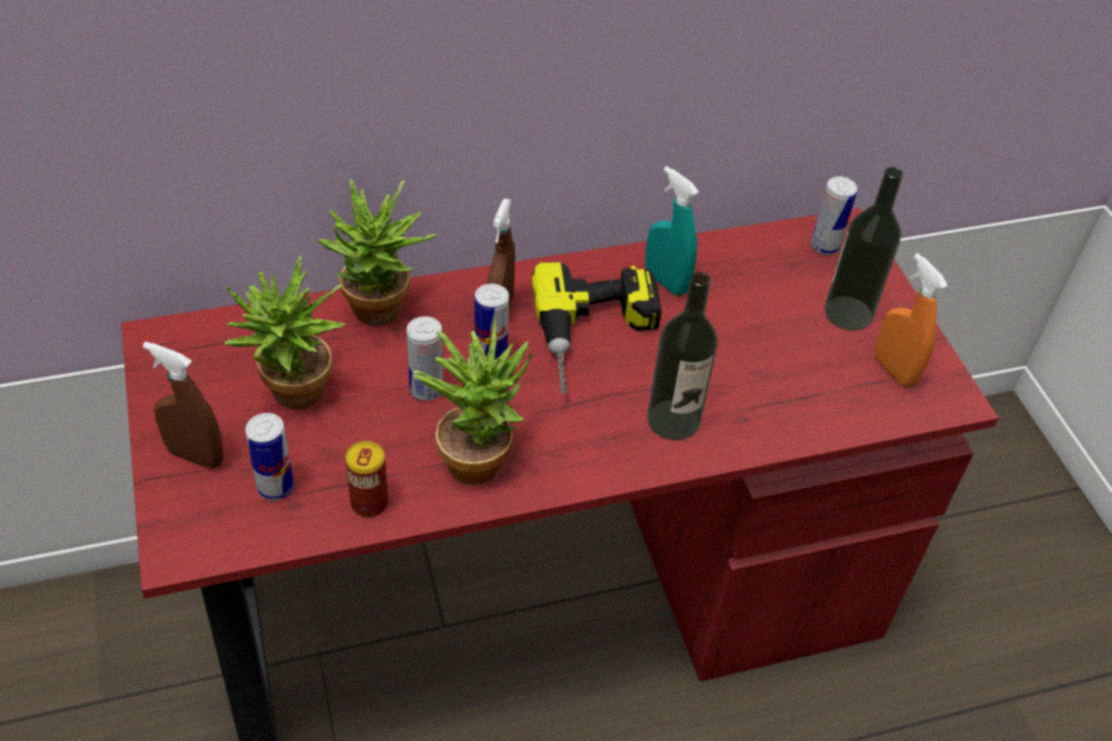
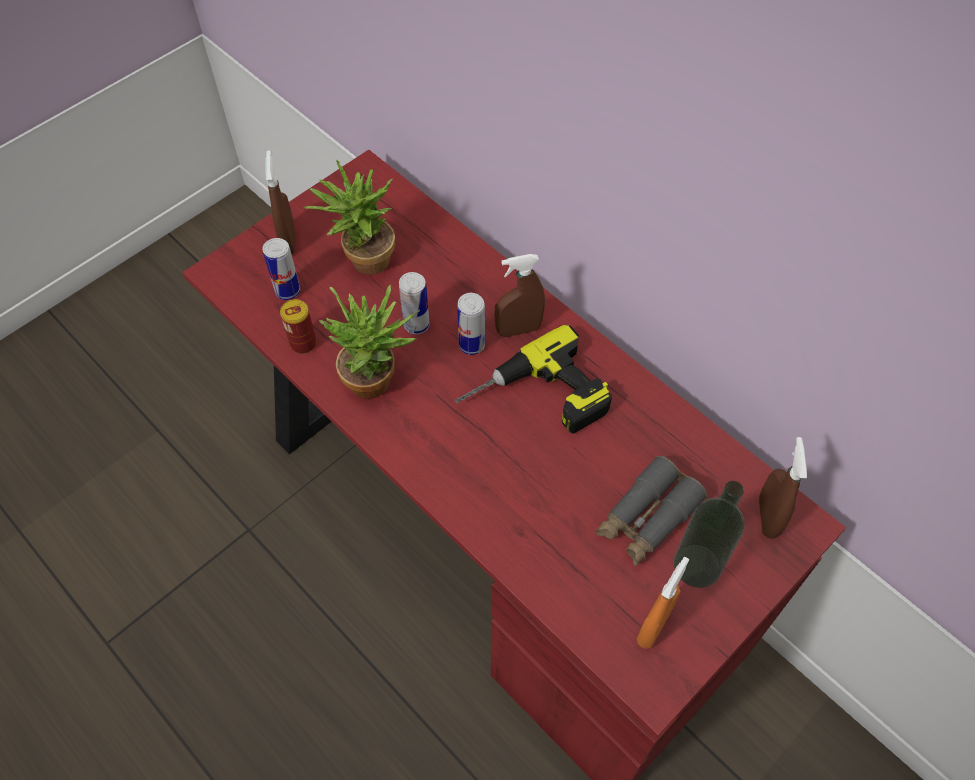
camera: 65 degrees right, 10 degrees up
potted plant [317,178,437,326] -> none
turquoise spray bottle [645,166,699,296] -> none
bottle [647,272,718,441] -> none
can [811,176,857,255] -> brown spray bottle [759,437,807,539]
none -> grey binoculars [596,456,707,566]

